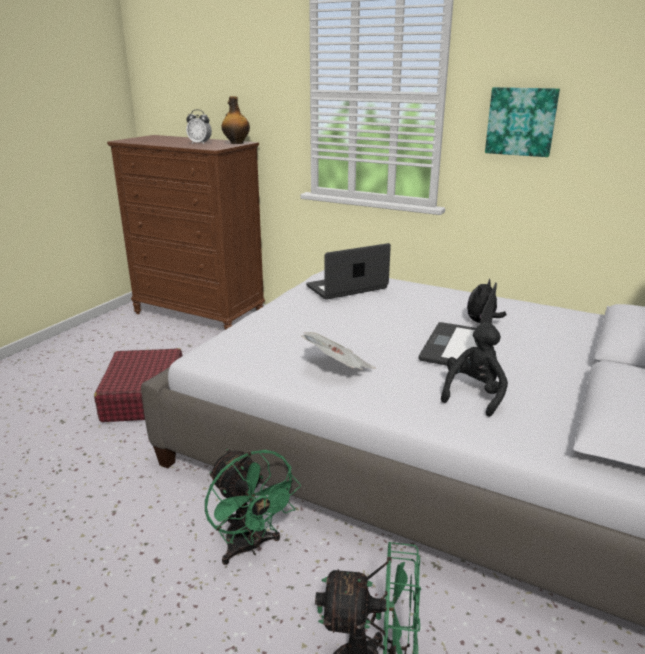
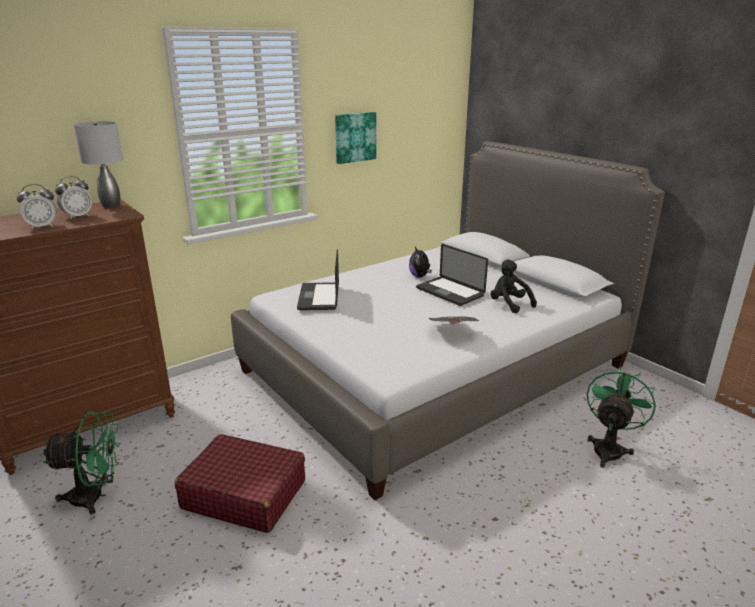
camera: 65 degrees left, 0 degrees up
green fan [205,449,301,565] -> green fan moved to [42,411,121,515]
bottle [221,96,250,144] -> grey table lamp [74,121,123,208]
none -> alarm clock [17,184,57,229]

